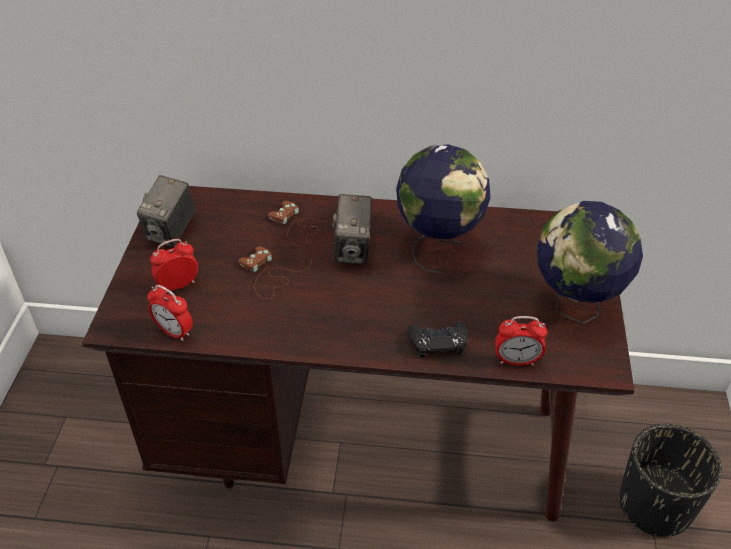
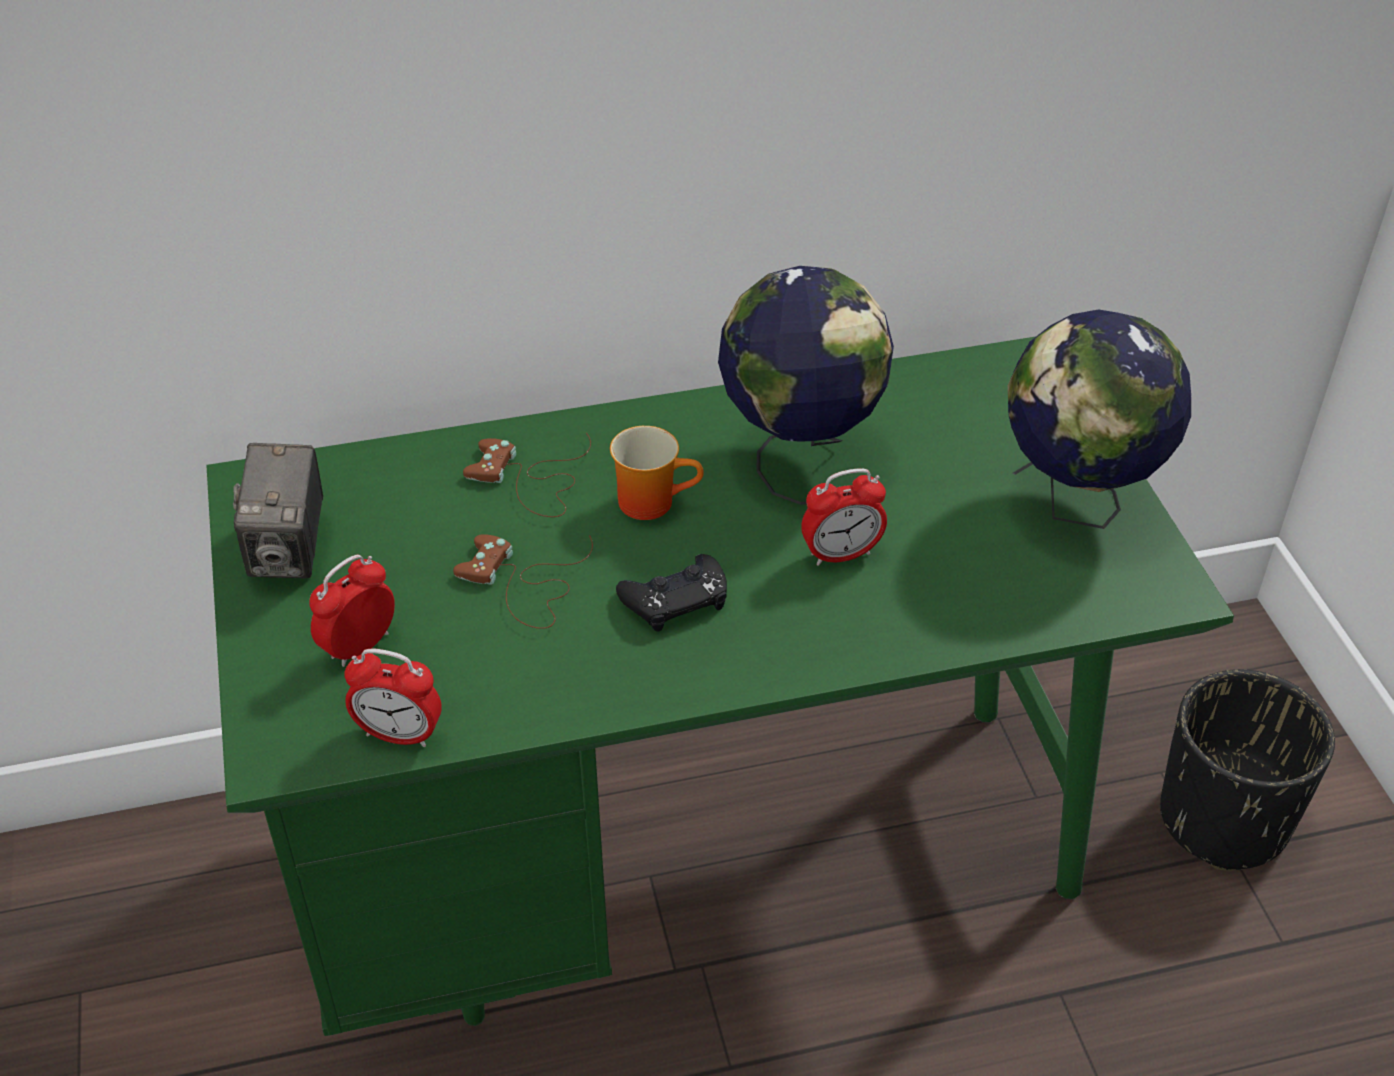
camera: 20 degrees left, 0 degrees up
brown desk [82,186,635,522] -> green desk [206,337,1234,1036]
camera [332,194,372,264] -> mug [610,426,704,520]
black game controller [407,322,467,358] -> black game controller moved to [616,554,727,632]
alarm clock [495,316,547,366] -> alarm clock moved to [801,468,887,566]

